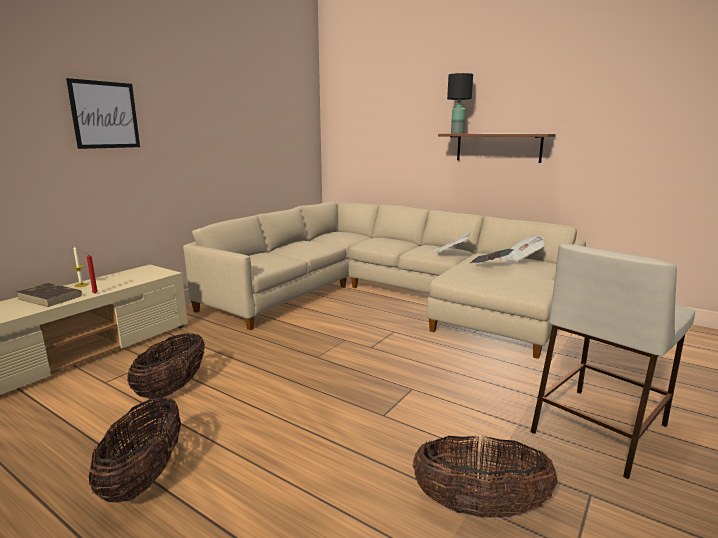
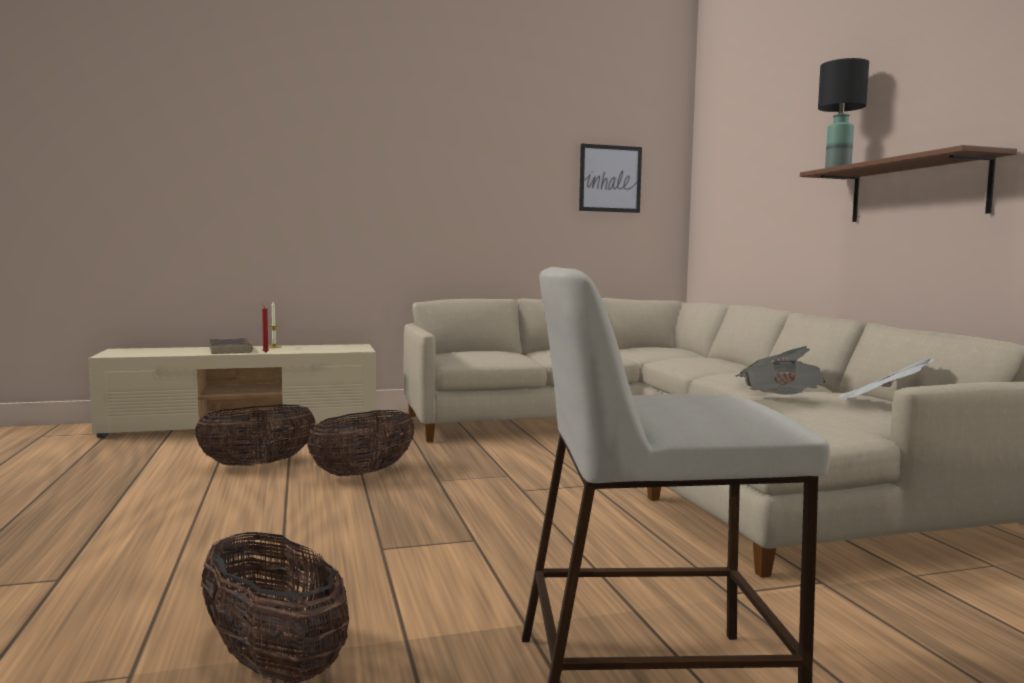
camera: 40 degrees right, 10 degrees down
picture [66,78,140,149] -> picture moved to [579,144,642,213]
basket [89,397,181,503] -> basket moved to [307,410,415,476]

